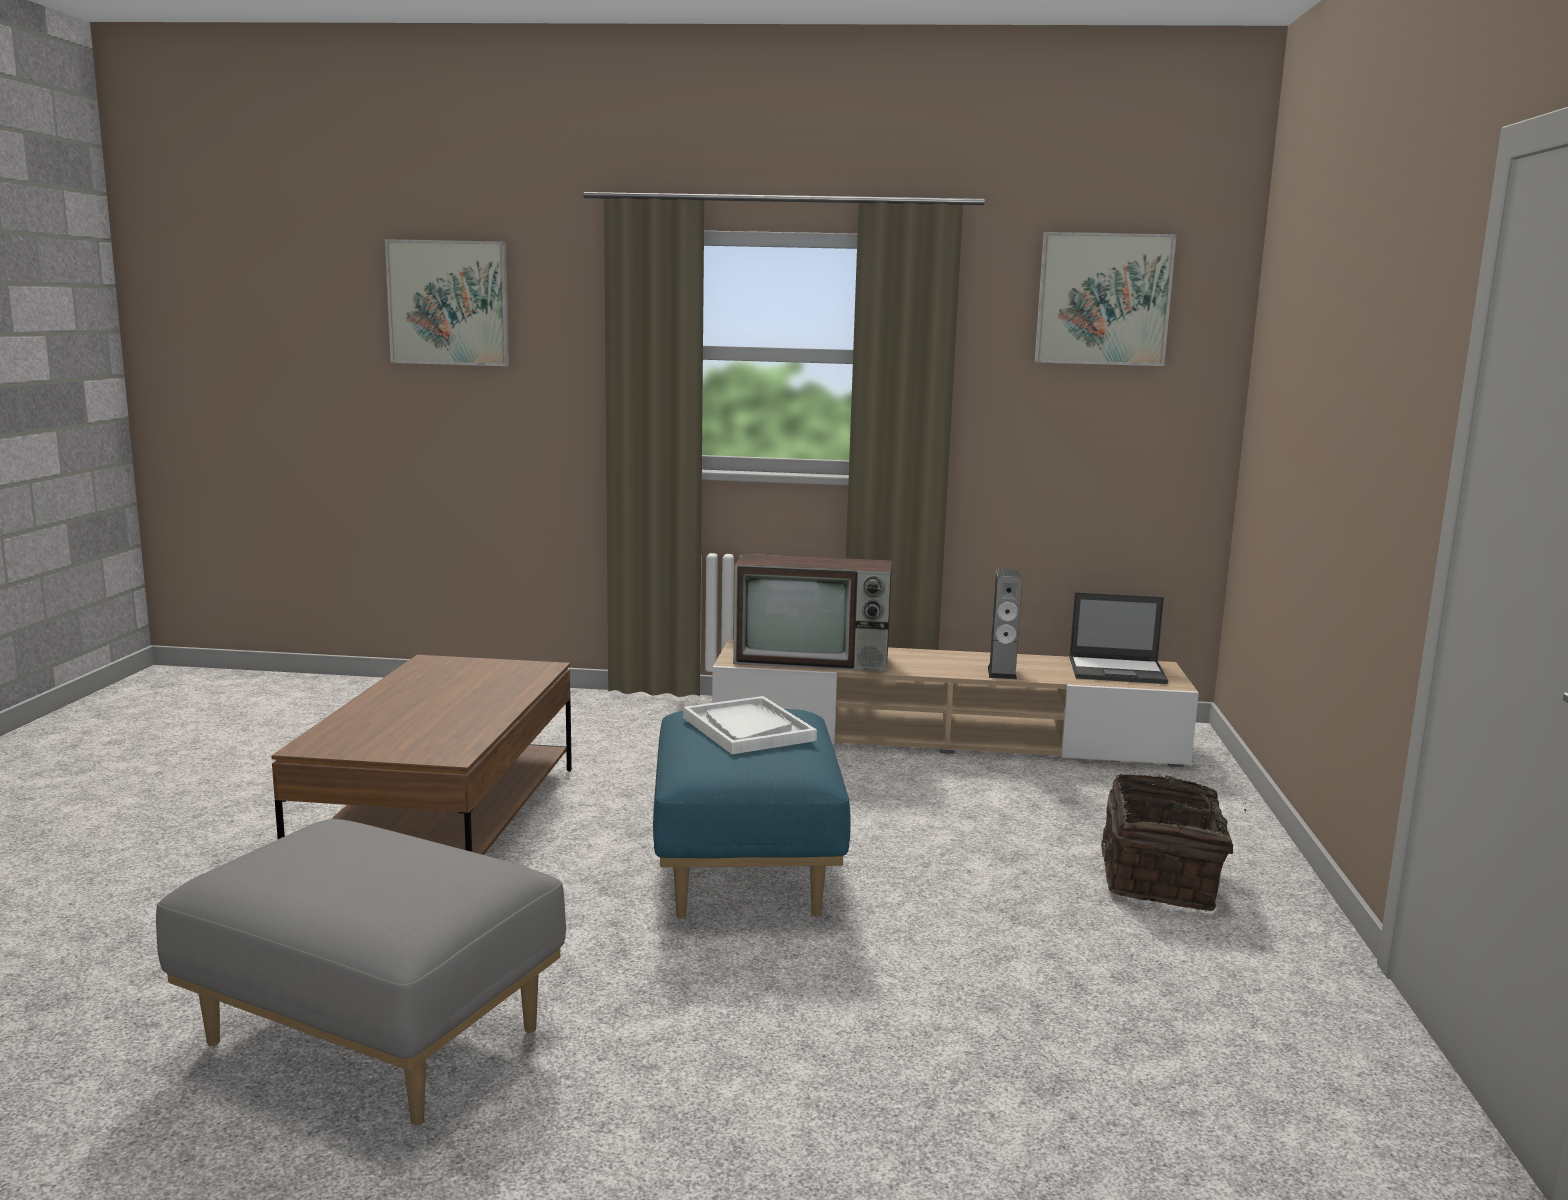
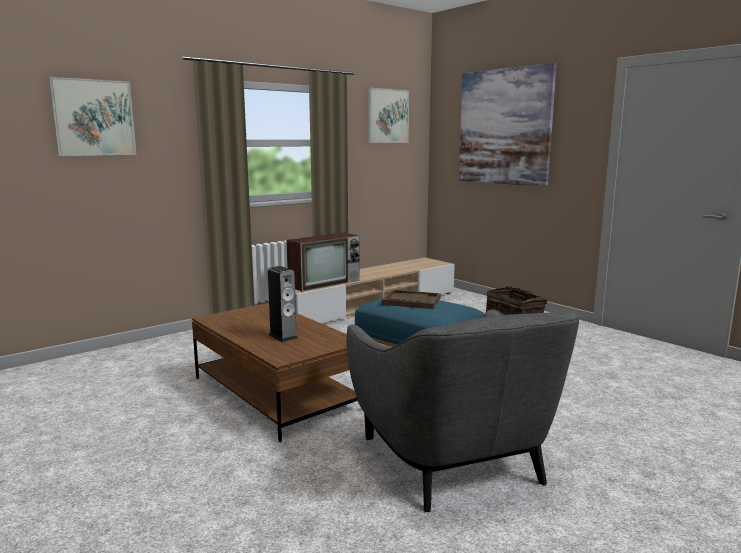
camera: 45 degrees left, 0 degrees up
grey ottoman [156,819,566,1126] -> grey armchair [347,309,580,512]
white tray [683,696,817,754] -> brown tray [382,290,441,309]
speaker [988,569,1022,679] -> speaker moved to [268,266,298,342]
laptop [1069,592,1168,684] -> none
none -> picture [459,63,557,187]

